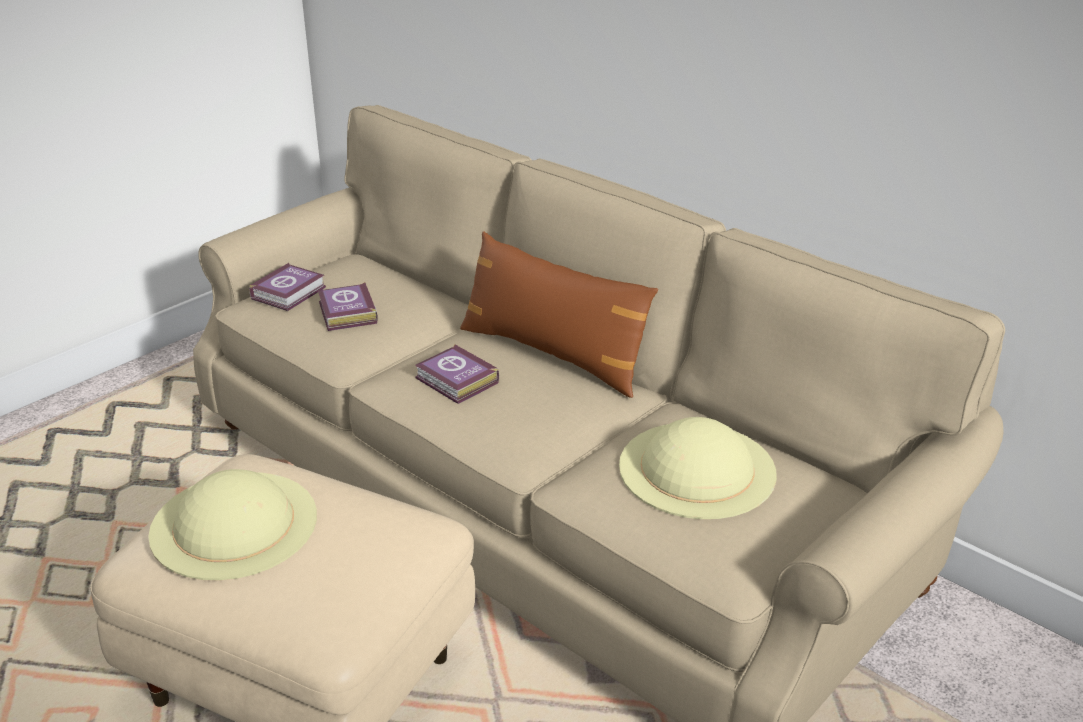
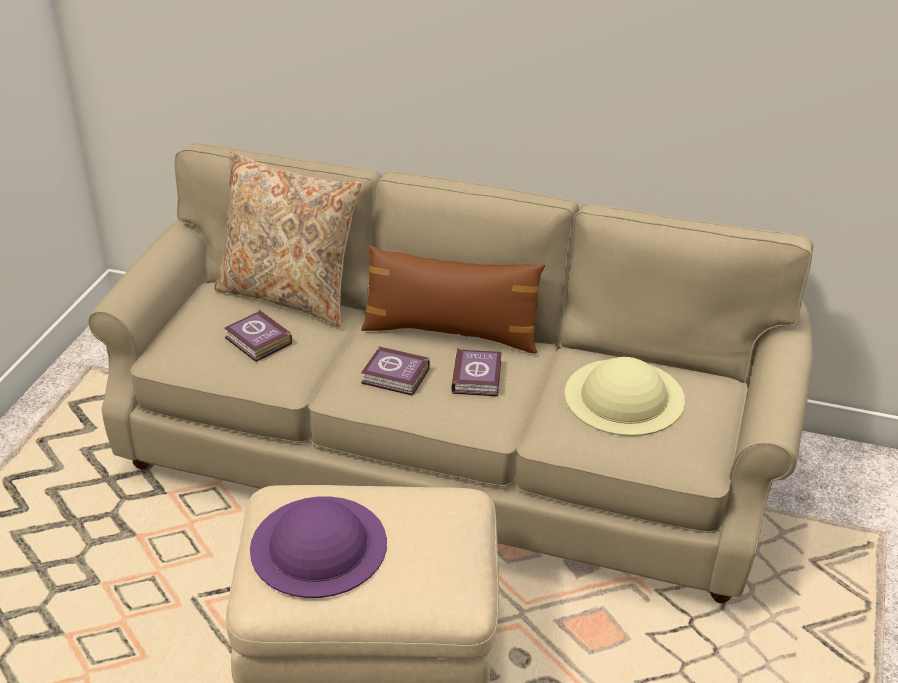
camera: 25 degrees left, 5 degrees up
beige hat [148,469,317,580] -> purple hat [250,496,387,598]
book [249,263,326,311] -> book moved to [451,348,502,397]
none -> beige pillow [214,152,361,327]

